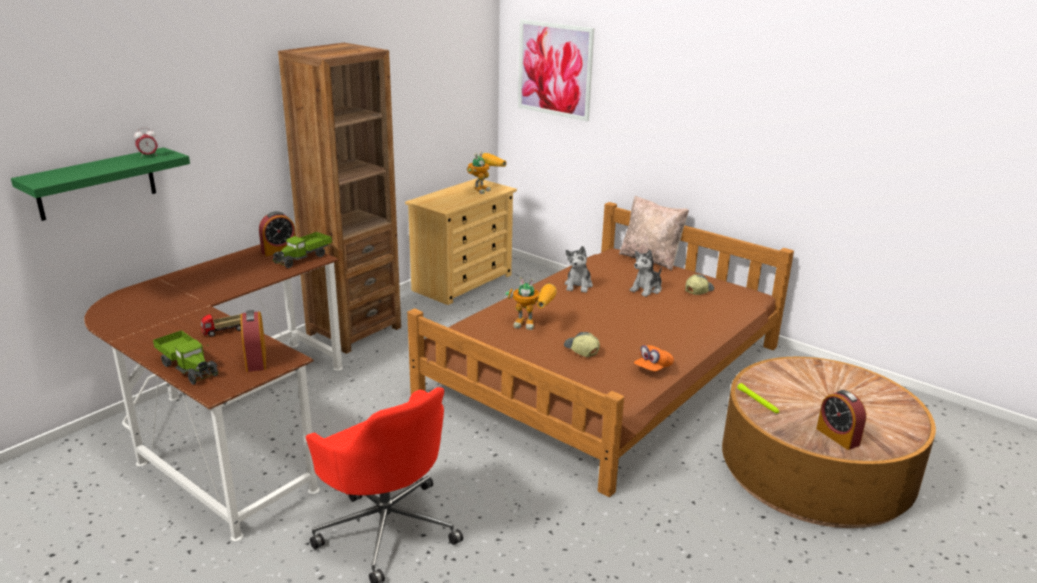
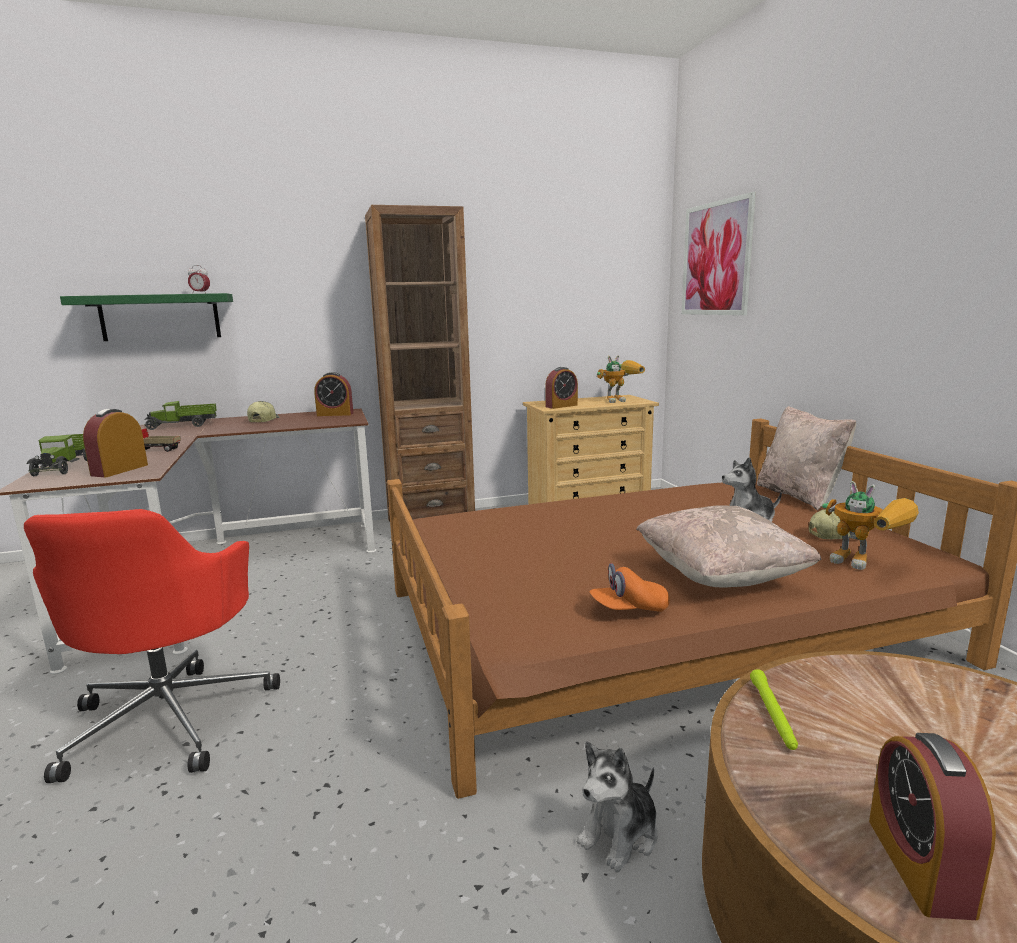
camera: 35 degrees right, 10 degrees down
toy truck [272,232,332,268] -> toy truck moved to [144,401,217,430]
toy robot [505,277,557,330] -> toy robot moved to [822,481,919,570]
cap [564,332,600,357] -> cap moved to [247,401,280,422]
plush toy [565,246,593,293] -> plush toy moved to [577,741,657,872]
none -> alarm clock [545,367,578,409]
none -> beige pillow [636,505,821,587]

